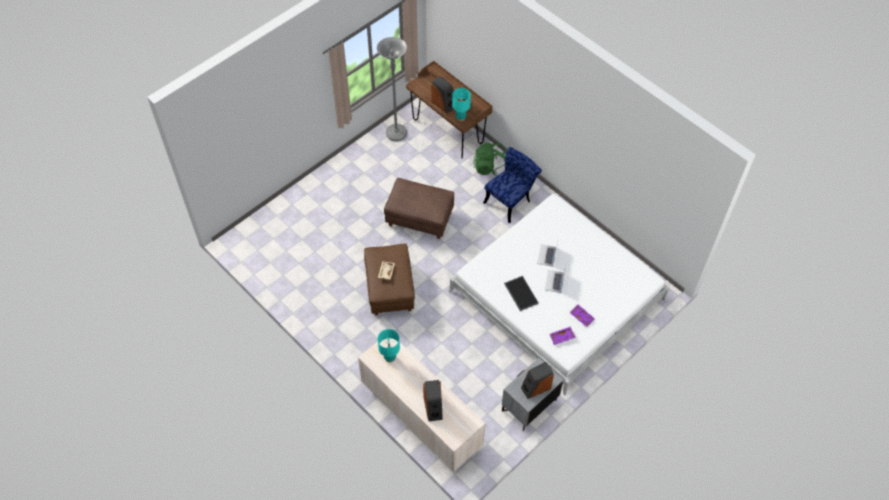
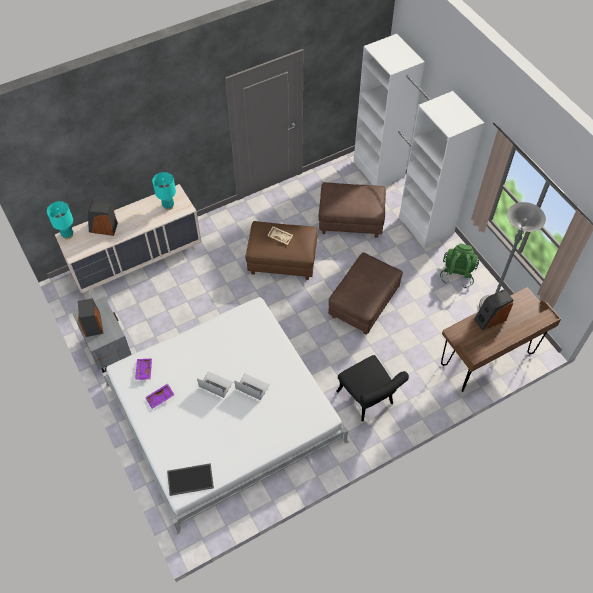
camera: 105 degrees right, 0 degrees up
turquoise table lamp [452,88,471,121] -> turquoise table lamp moved to [47,201,73,239]
green backpack [473,143,506,176] -> green backpack moved to [440,243,479,289]
blue chair [483,147,542,223] -> black chair [336,355,409,421]
tray [504,276,539,311] -> tray moved to [167,463,214,496]
none -> brown ottoman [318,182,386,238]
none -> white wardrobe [354,34,484,248]

